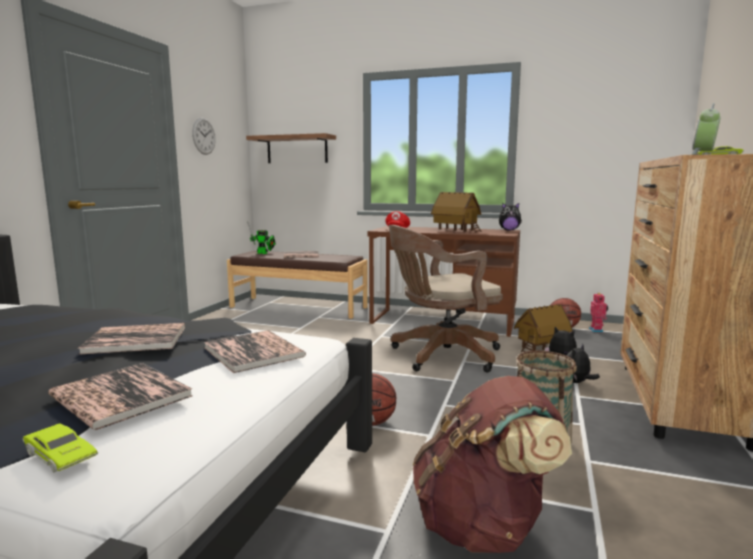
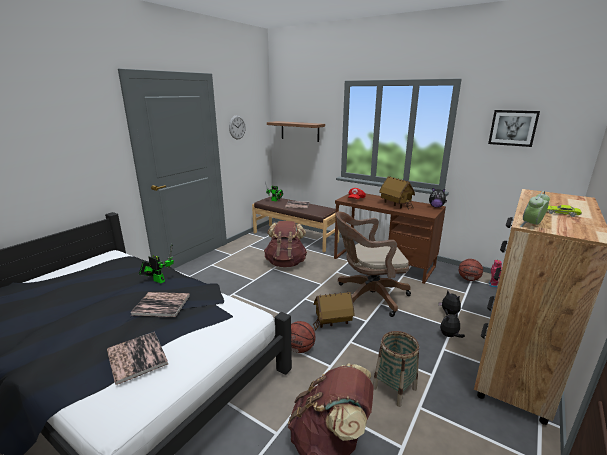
camera: 15 degrees right, 10 degrees up
green toy car [23,423,98,472] -> none
book [204,330,306,373] -> none
toy house [514,304,573,352] -> toy house moved to [313,292,355,330]
none -> toy robot [139,244,174,283]
none -> brown backpack [264,221,307,267]
none -> picture [488,110,540,147]

